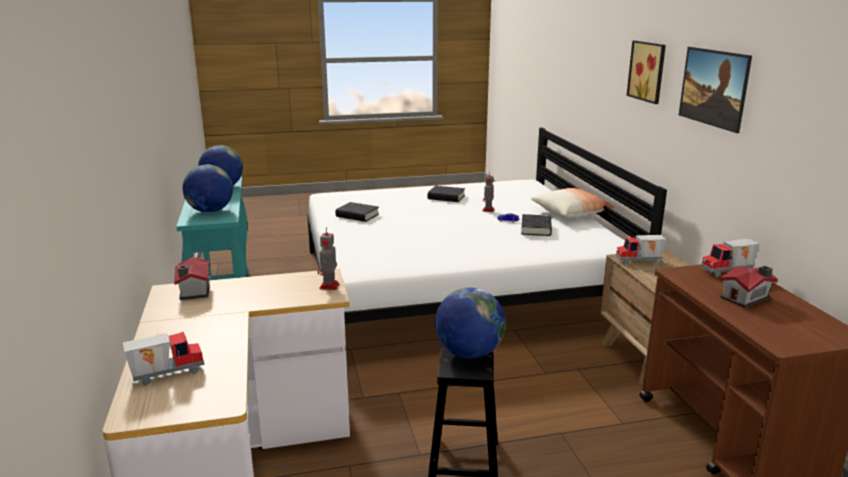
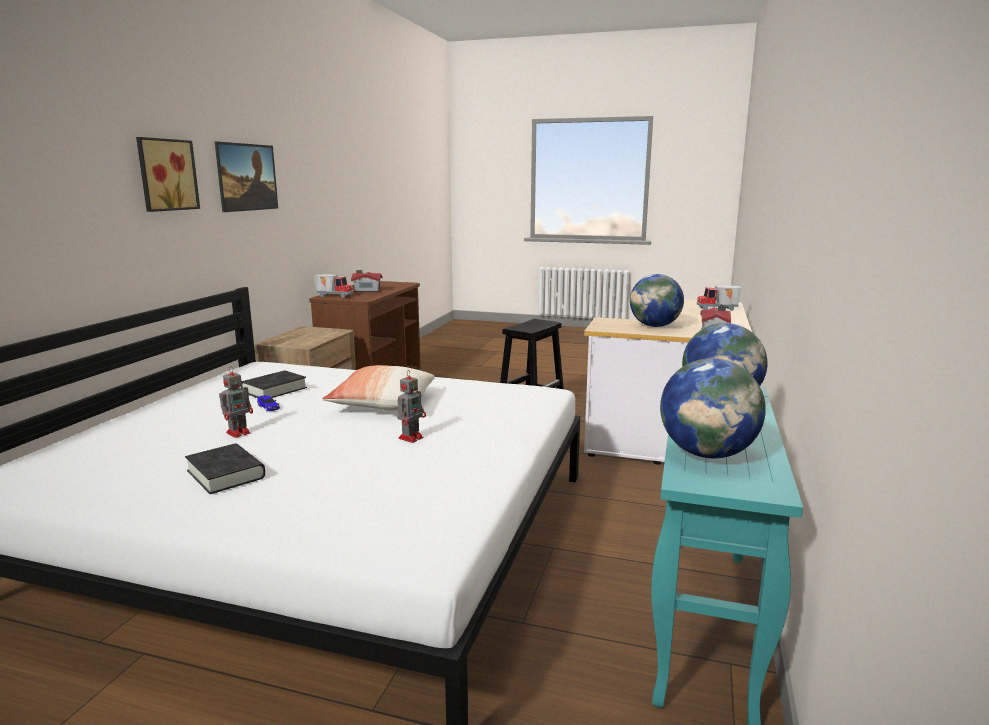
camera: 150 degrees left, 5 degrees down
toy robot [318,227,339,290] -> toy robot moved to [397,371,426,443]
black book [336,202,379,222] -> none
globe [435,288,506,359] -> globe moved to [630,274,684,327]
pillow [531,188,615,219] -> pillow moved to [322,365,435,410]
toy truck [616,235,666,264] -> none

